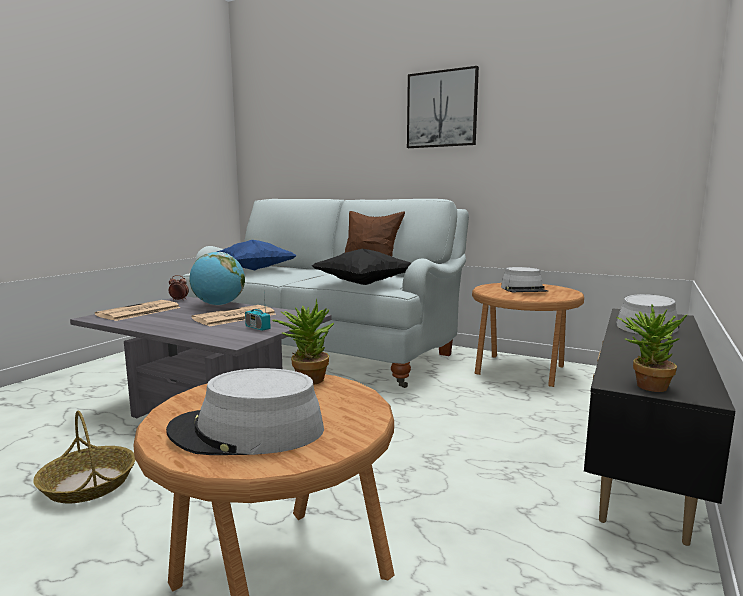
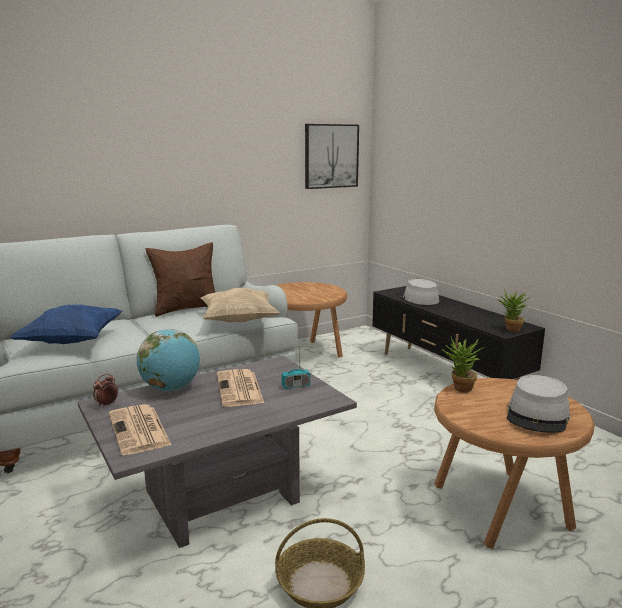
camera: 60 degrees left, 5 degrees up
black pillow [312,249,411,285] -> beige pillow [201,288,280,322]
picture [407,66,479,148] -> picture moved to [305,124,359,189]
grey hat [501,267,548,292] -> none

